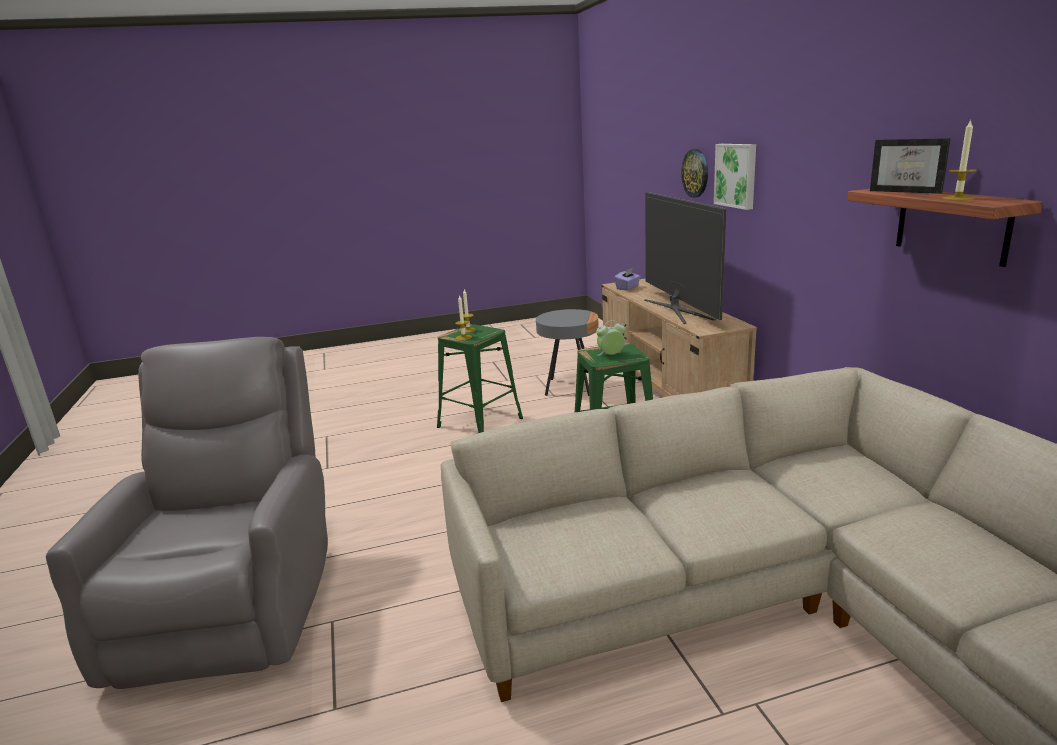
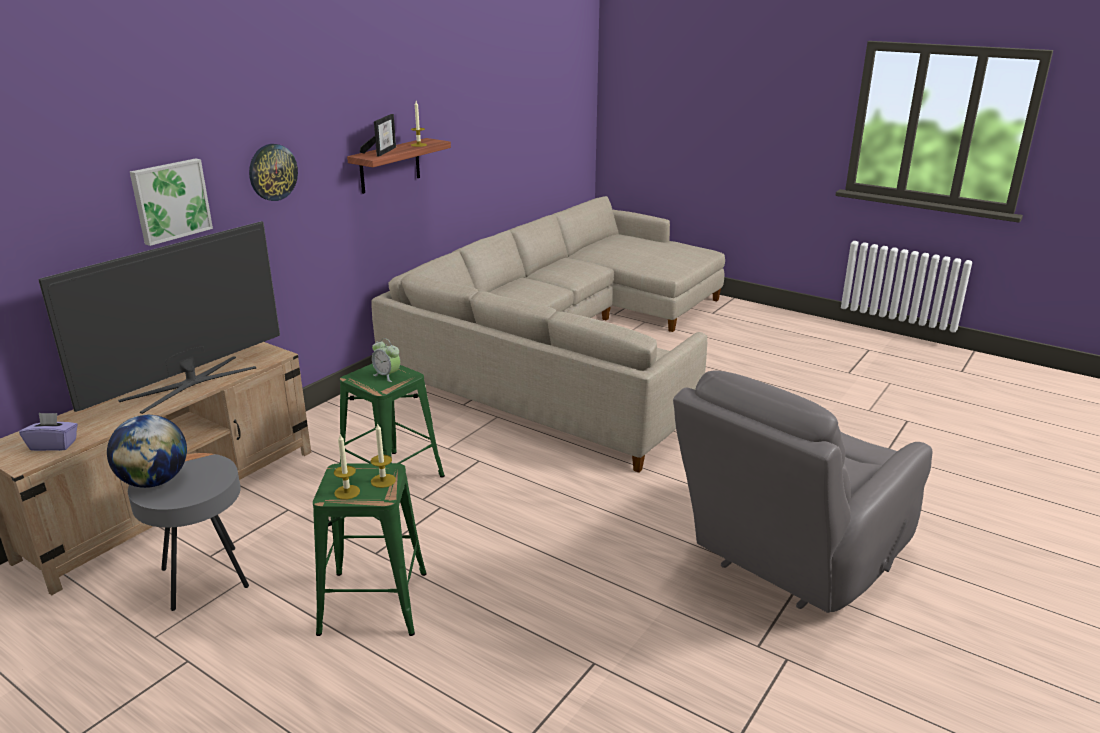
camera: 130 degrees left, 5 degrees up
wall clock [681,149,708,198] -> wall clock moved to [249,144,298,201]
none -> globe [107,415,187,488]

